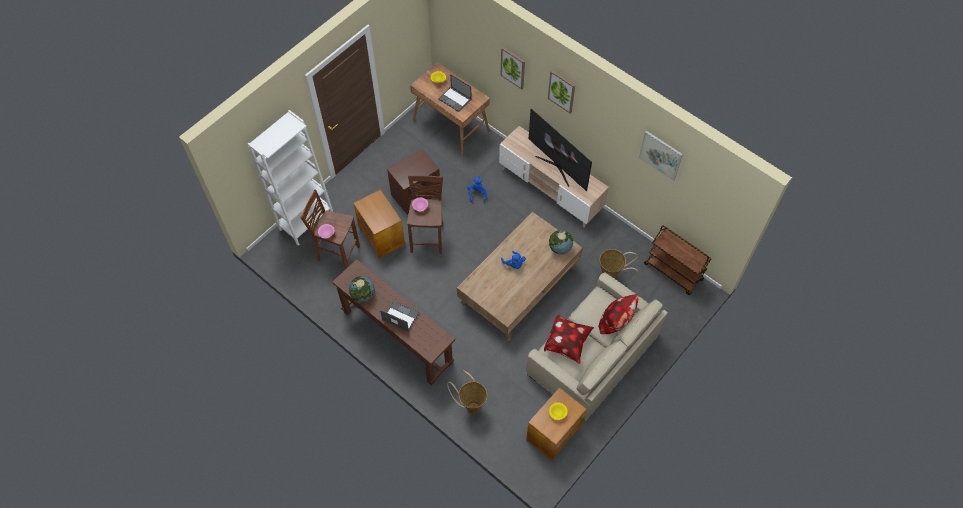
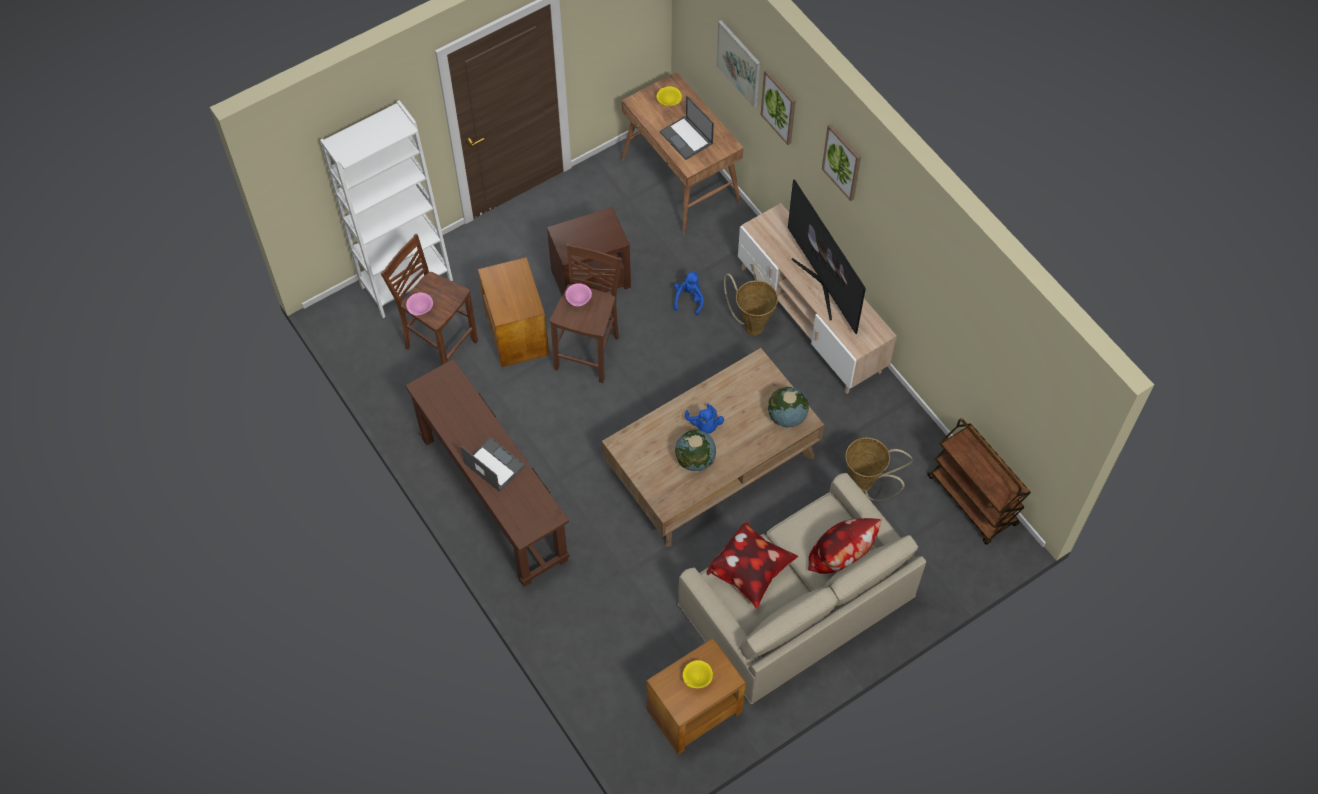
camera: 15 degrees right, 0 degrees up
globe [349,276,375,302] -> globe moved to [675,430,716,471]
basket [447,370,487,414] -> basket moved to [724,264,778,336]
picture [639,131,683,181] -> picture moved to [716,20,760,108]

